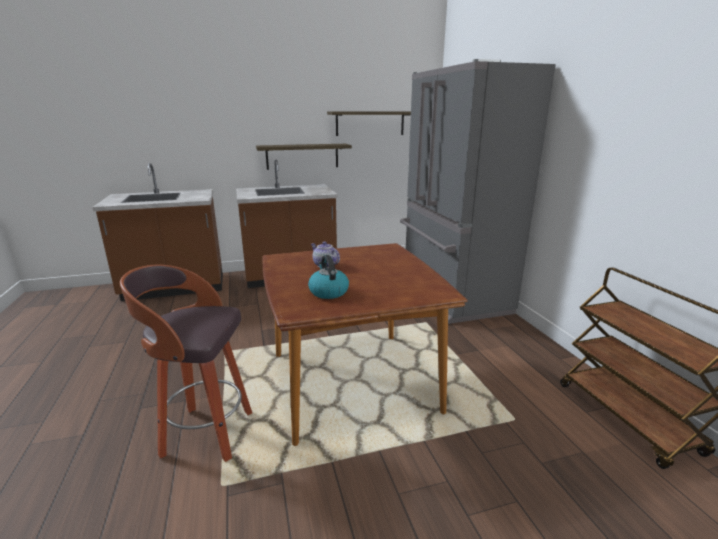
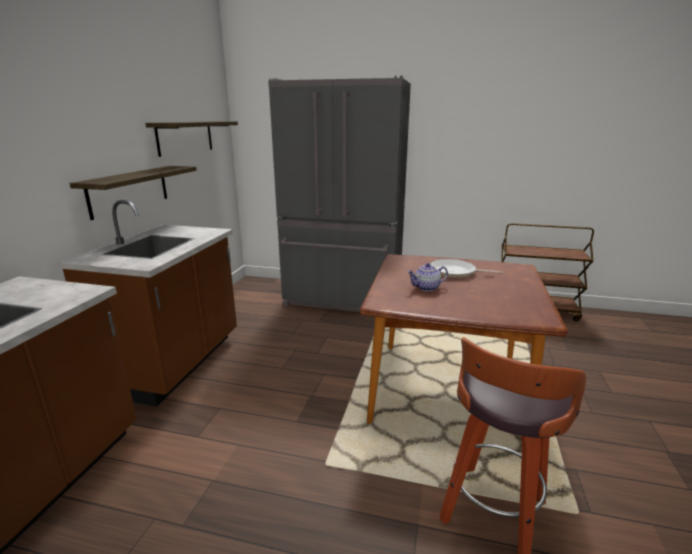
camera: 60 degrees left, 0 degrees up
kettle [308,255,349,299] -> none
none -> frying pan [430,259,503,278]

